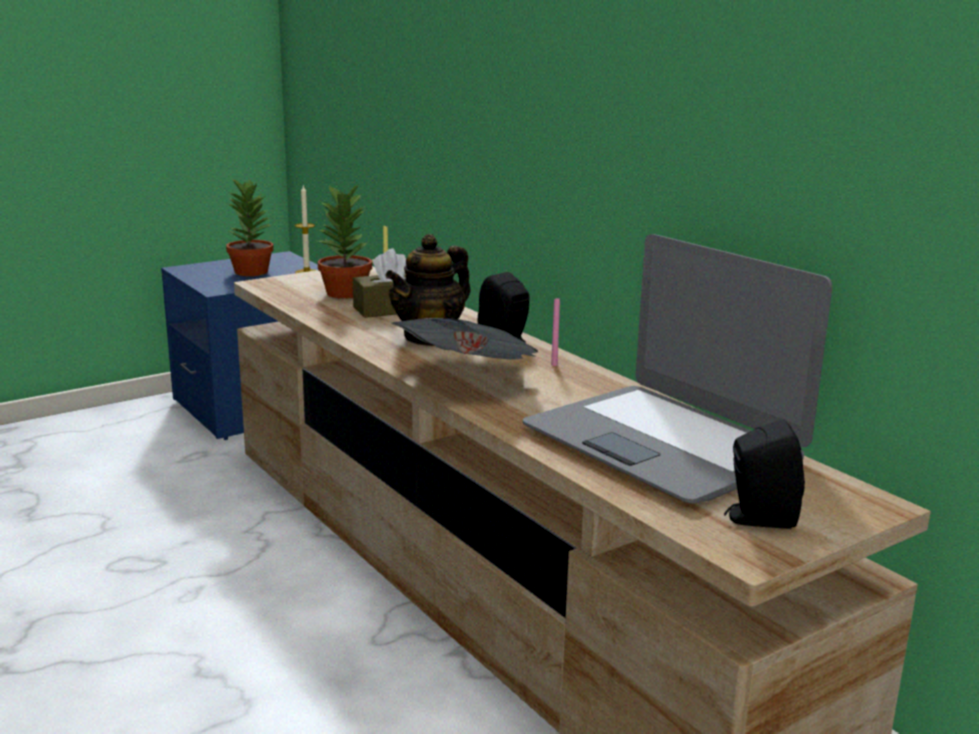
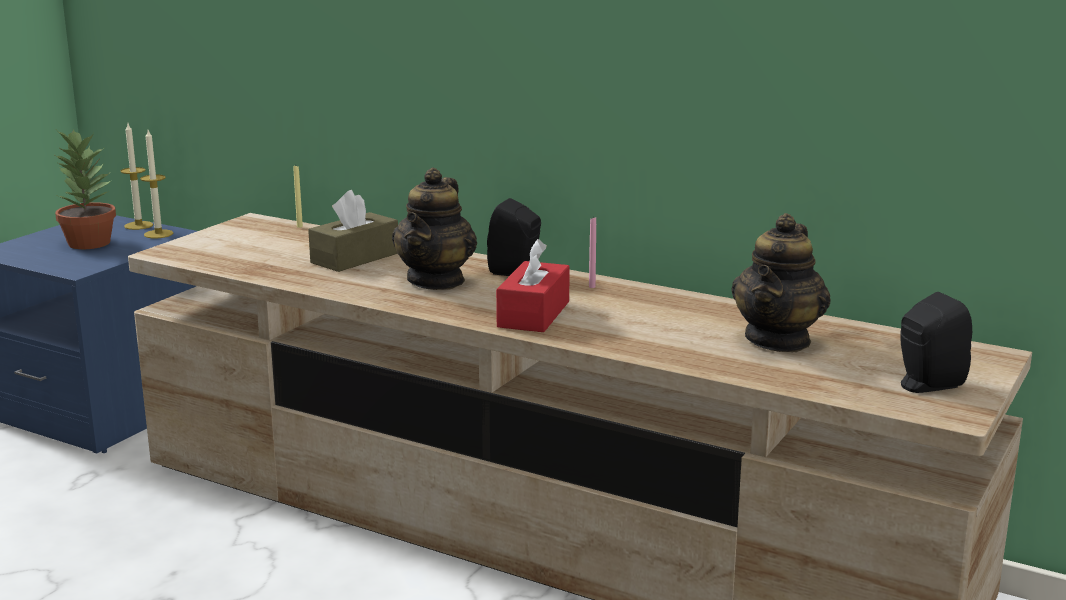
camera: 25 degrees left, 0 degrees up
potted plant [316,182,372,299] -> none
newspaper [392,318,538,360] -> red tissue box [496,239,570,332]
laptop [523,234,832,504] -> teapot [731,213,831,352]
none -> candle [120,124,153,230]

